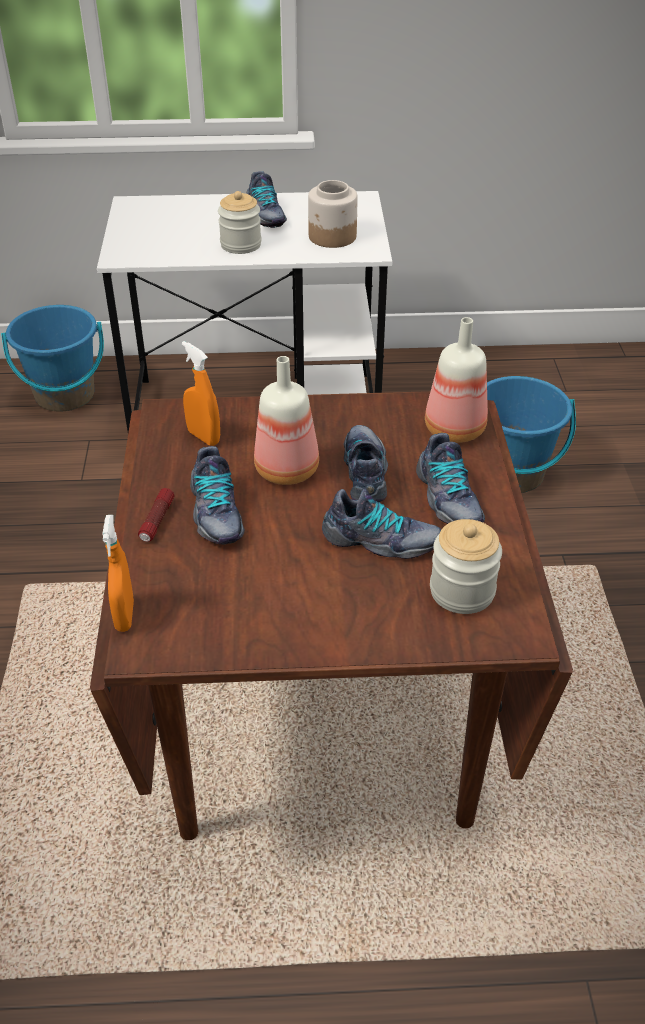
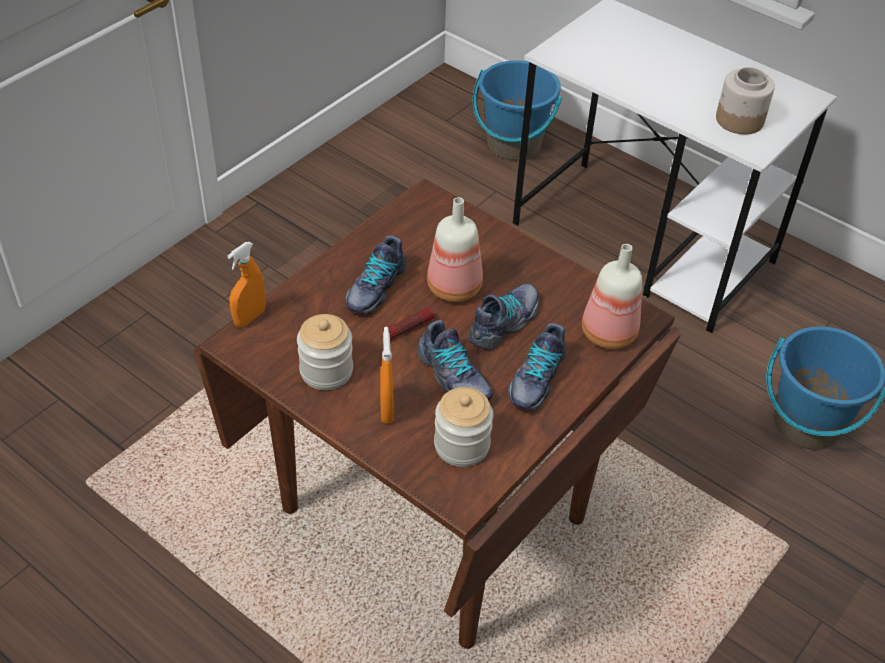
camera: 40 degrees right, 5 degrees up
flashlight [138,488,174,542] -> flashlight moved to [382,307,435,340]
orange spray bottle [182,341,220,446] -> orange spray bottle moved to [380,327,394,424]
jar [218,191,261,254] -> jar moved to [297,314,353,390]
shoe [247,171,287,228] -> none

